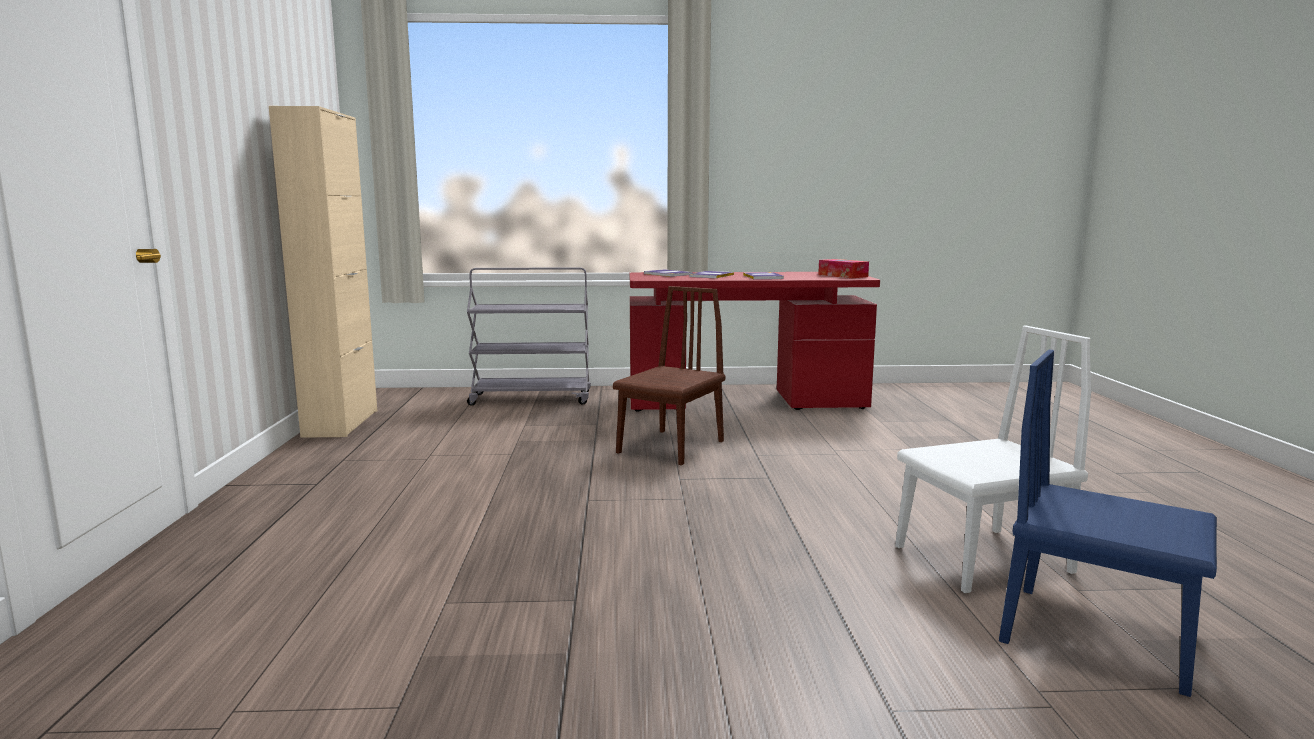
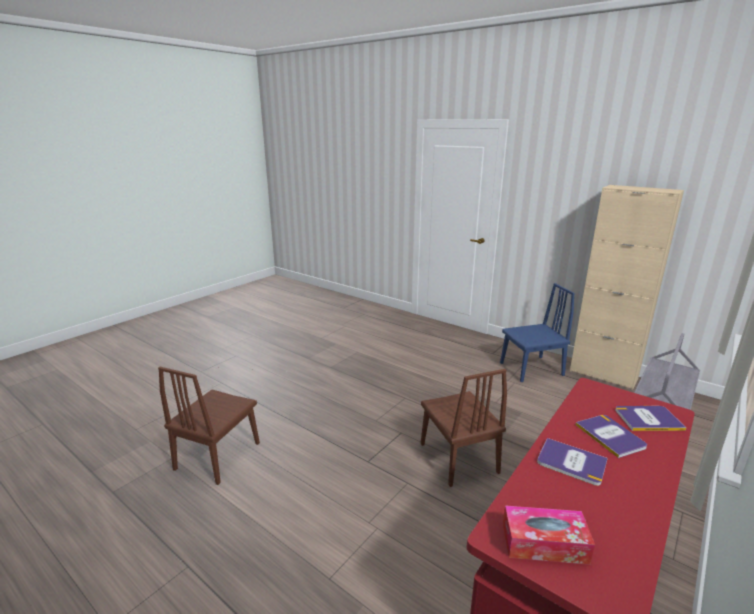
camera: 130 degrees right, 10 degrees up
white chair [895,326,1091,593] -> brown chair [158,367,260,485]
blue chair [999,350,1217,697] -> blue chair moved to [500,283,575,382]

